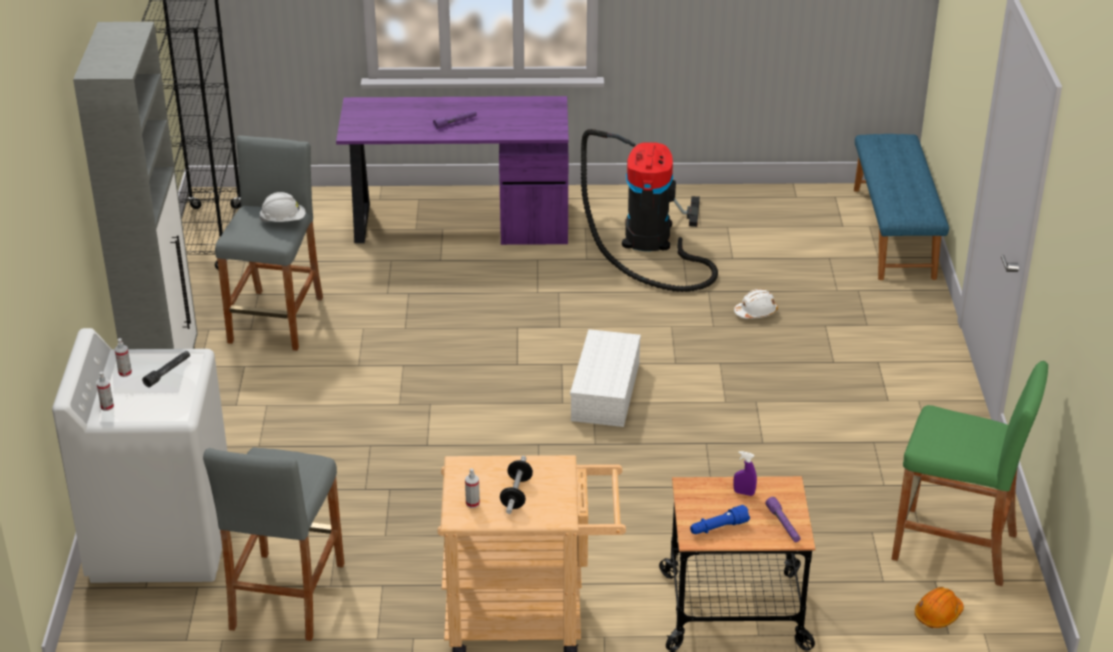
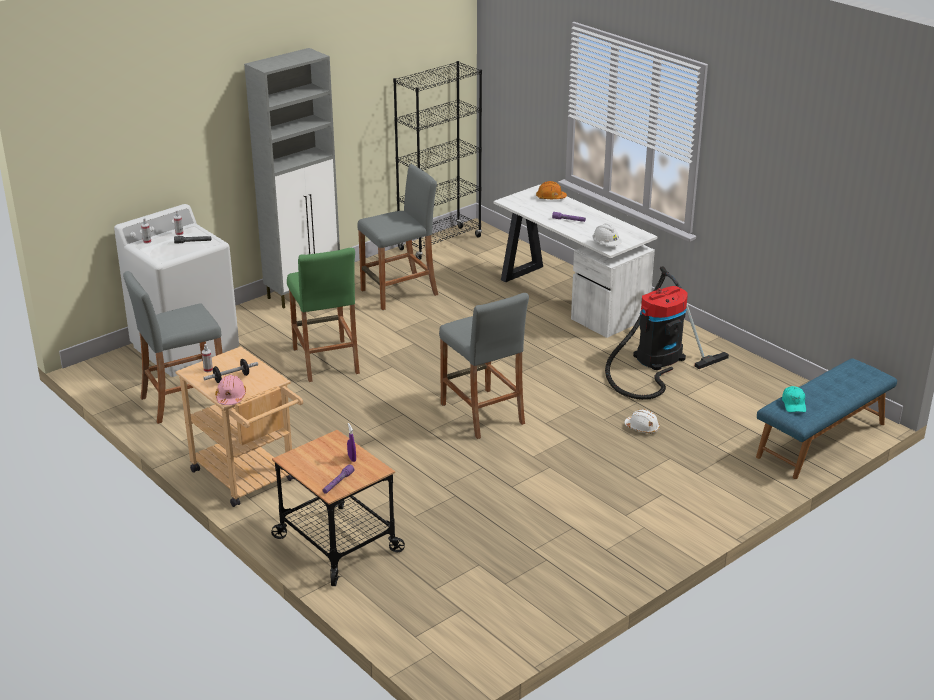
camera: 50 degrees right, 5 degrees down
white hard hat [259,192,306,222] -> white hard hat moved to [592,224,622,246]
purple desk [336,96,569,245] -> white desk [494,184,657,338]
white storage box [570,329,641,427] -> grey stool [439,293,529,439]
blue flashlight [690,505,750,534] -> none
green stool [892,361,1048,586] -> green stool moved to [287,248,360,382]
orange hard hat [915,587,964,628] -> orange hard hat moved to [536,181,567,199]
none -> pink hard hat [215,375,246,405]
none -> turquoise cap [782,386,806,412]

